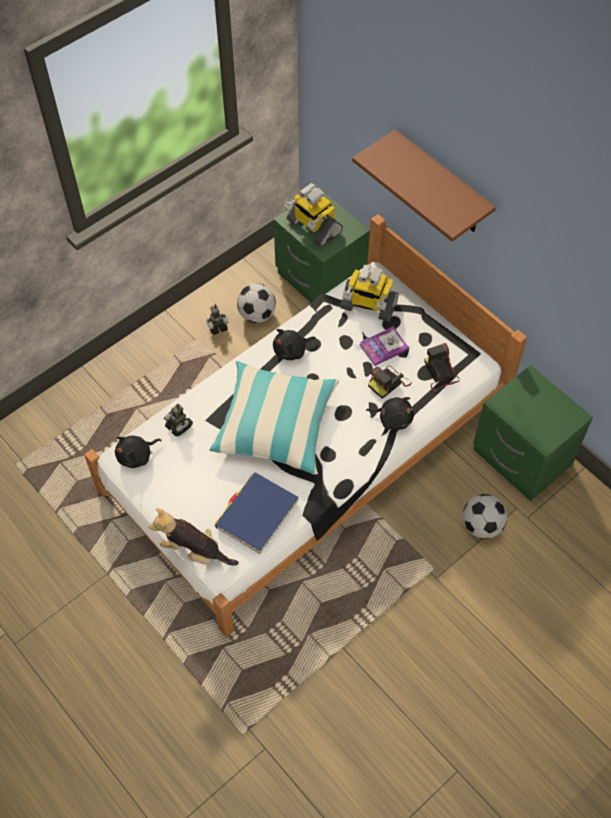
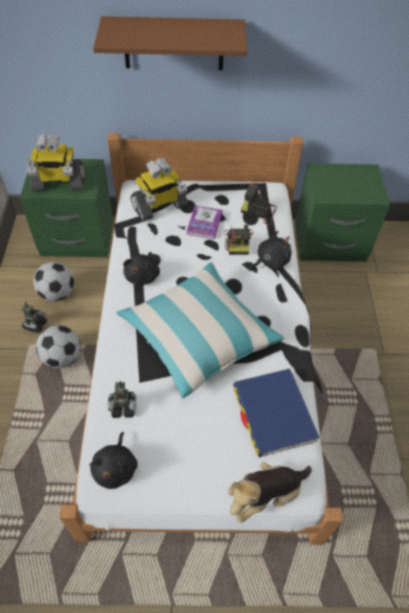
camera: 50 degrees left, 5 degrees down
football [463,494,507,539] -> football moved to [36,325,81,368]

